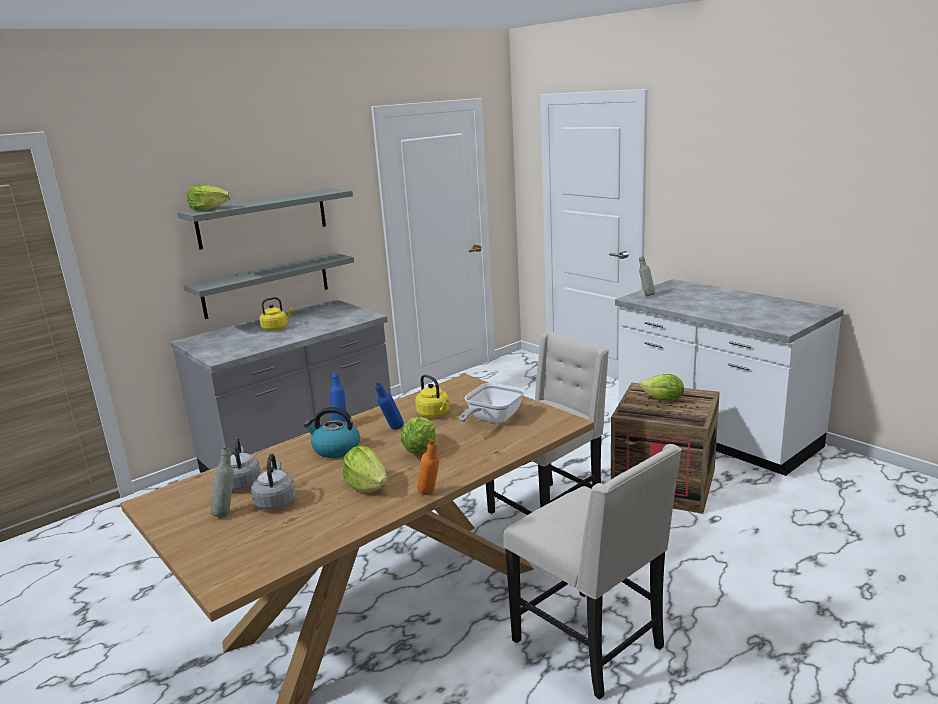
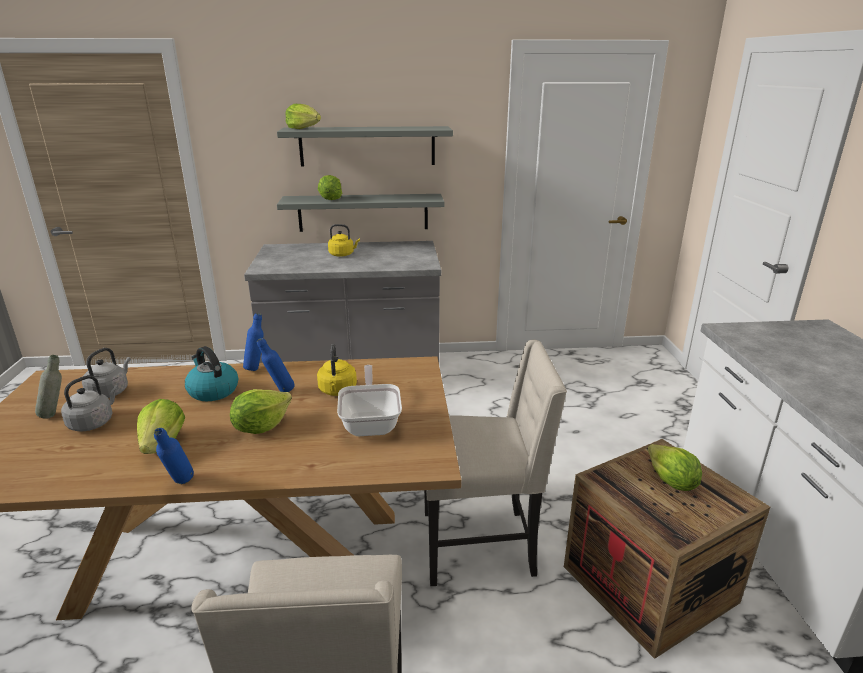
camera: 35 degrees right, 5 degrees up
orange bottle [417,440,440,495] -> blue bottle [154,428,194,484]
frying pan [459,383,525,423] -> frying pan turned 105 degrees clockwise [337,365,402,436]
grey bottle [639,256,655,296] -> none
none -> lettuce [318,175,342,200]

